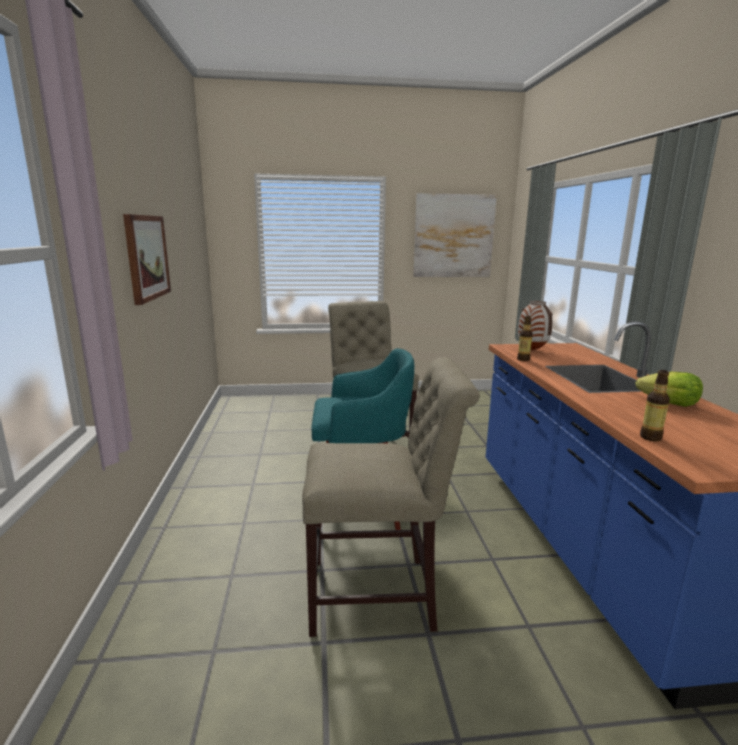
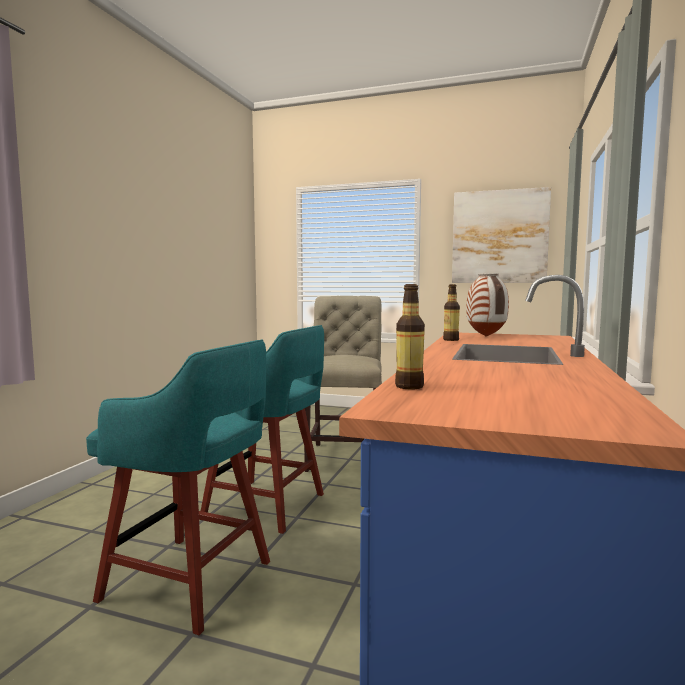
camera: 25 degrees right, 10 degrees down
picture [123,214,171,305] -> none
beige chair [302,357,479,637] -> turquoise stool [86,340,270,635]
lettuce [636,372,703,407] -> none

